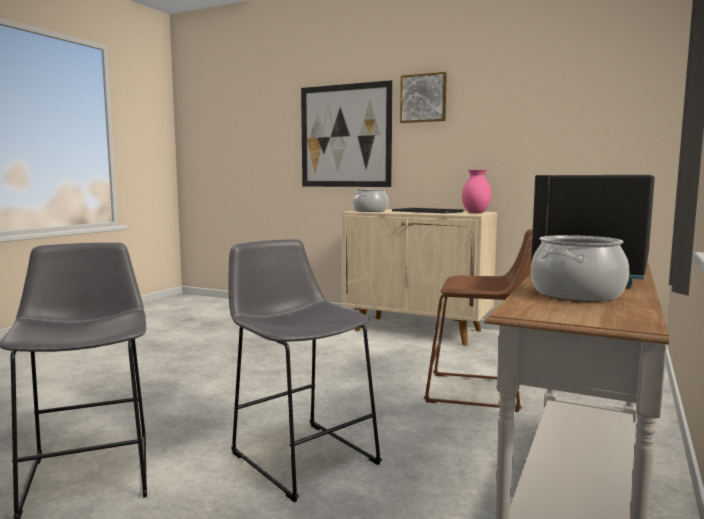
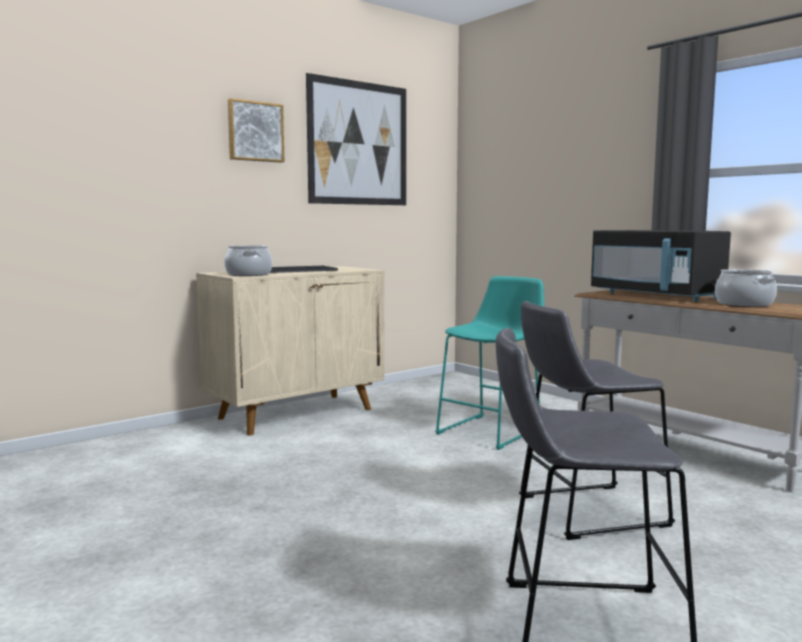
camera: 65 degrees left, 0 degrees up
picture [301,80,392,187] -> picture moved to [306,73,406,205]
brown stool [424,229,533,412] -> turquoise stool [435,276,544,450]
pink vase [462,170,492,213] -> none

